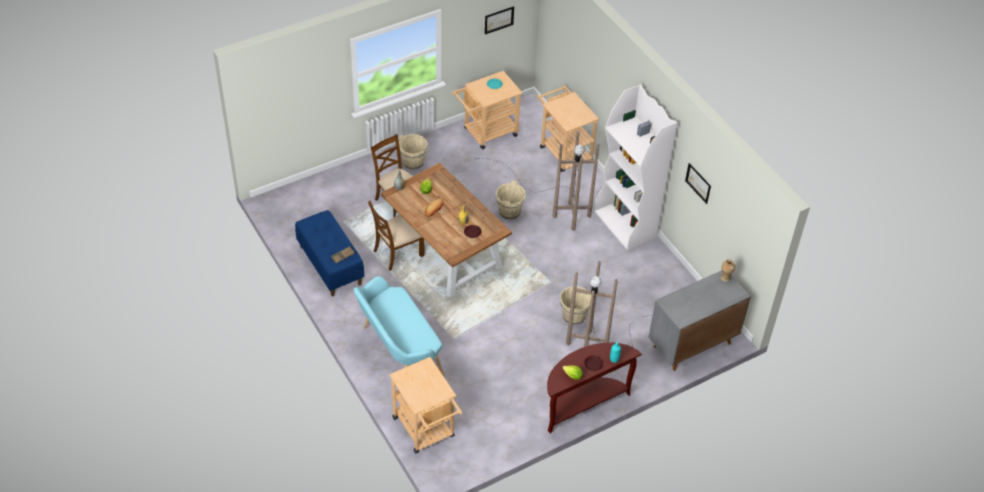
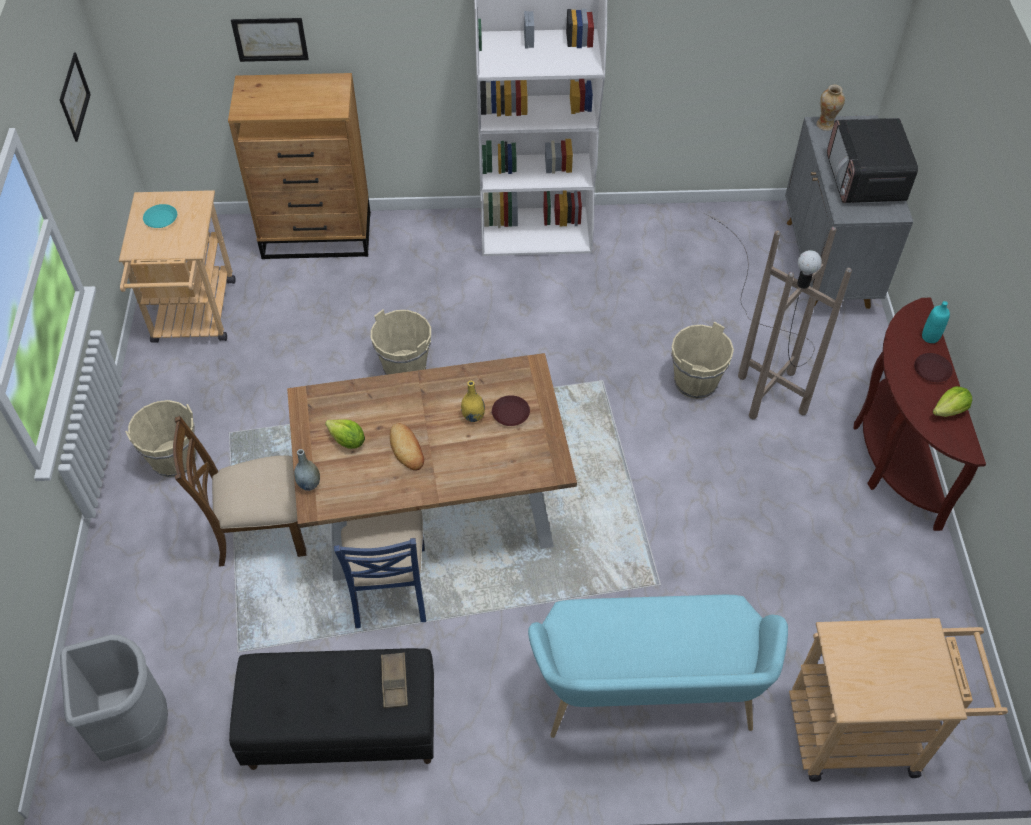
camera: 60 degrees left, 5 degrees up
blue bench [295,210,364,297] -> black bench [229,648,434,770]
brown chair [368,201,424,271] -> blue chair [334,510,426,628]
brown floor lamp [484,131,599,231] -> none
beige cart [537,85,599,172] -> brown dresser [228,73,371,259]
picture [685,163,711,204] -> picture moved to [231,18,309,62]
none -> grey trash can [60,635,168,761]
none -> microwave [827,118,918,203]

